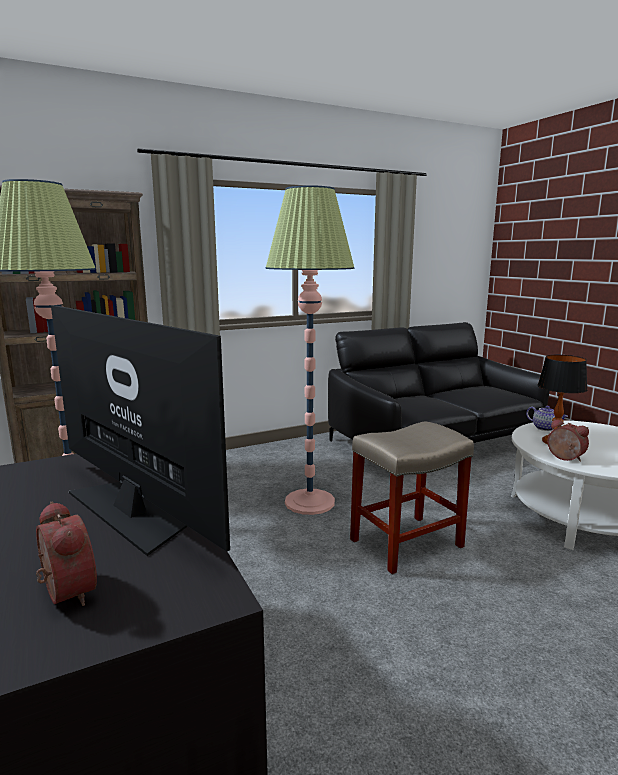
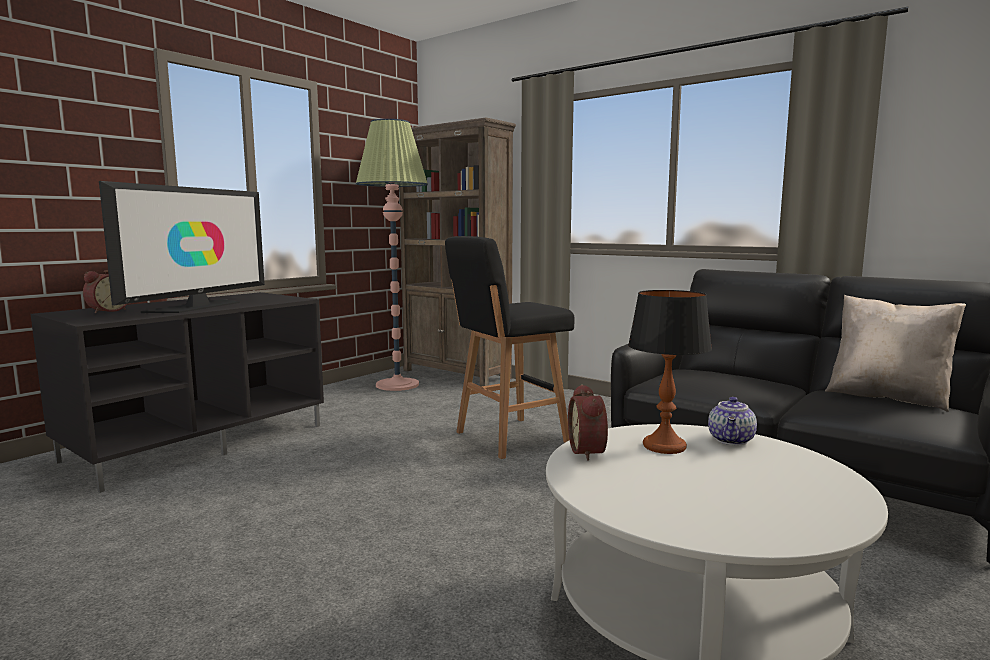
camera: 65 degrees right, 5 degrees down
floor lamp [266,185,355,515] -> black stool [445,236,575,459]
beige stool [350,421,474,574] -> none
alarm clock [547,419,589,462] -> alarm clock turned 150 degrees clockwise [568,384,608,461]
none -> beige pillow [825,295,966,412]

